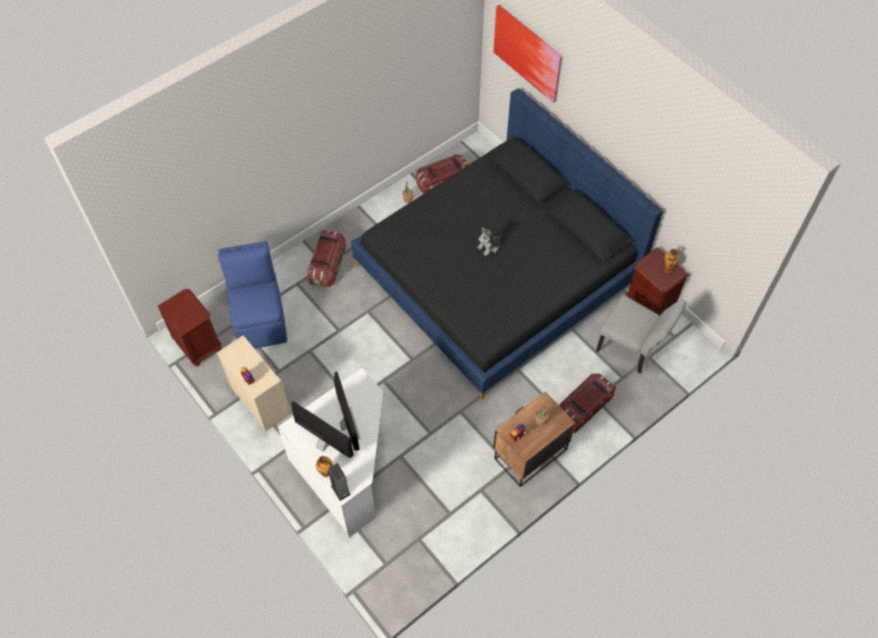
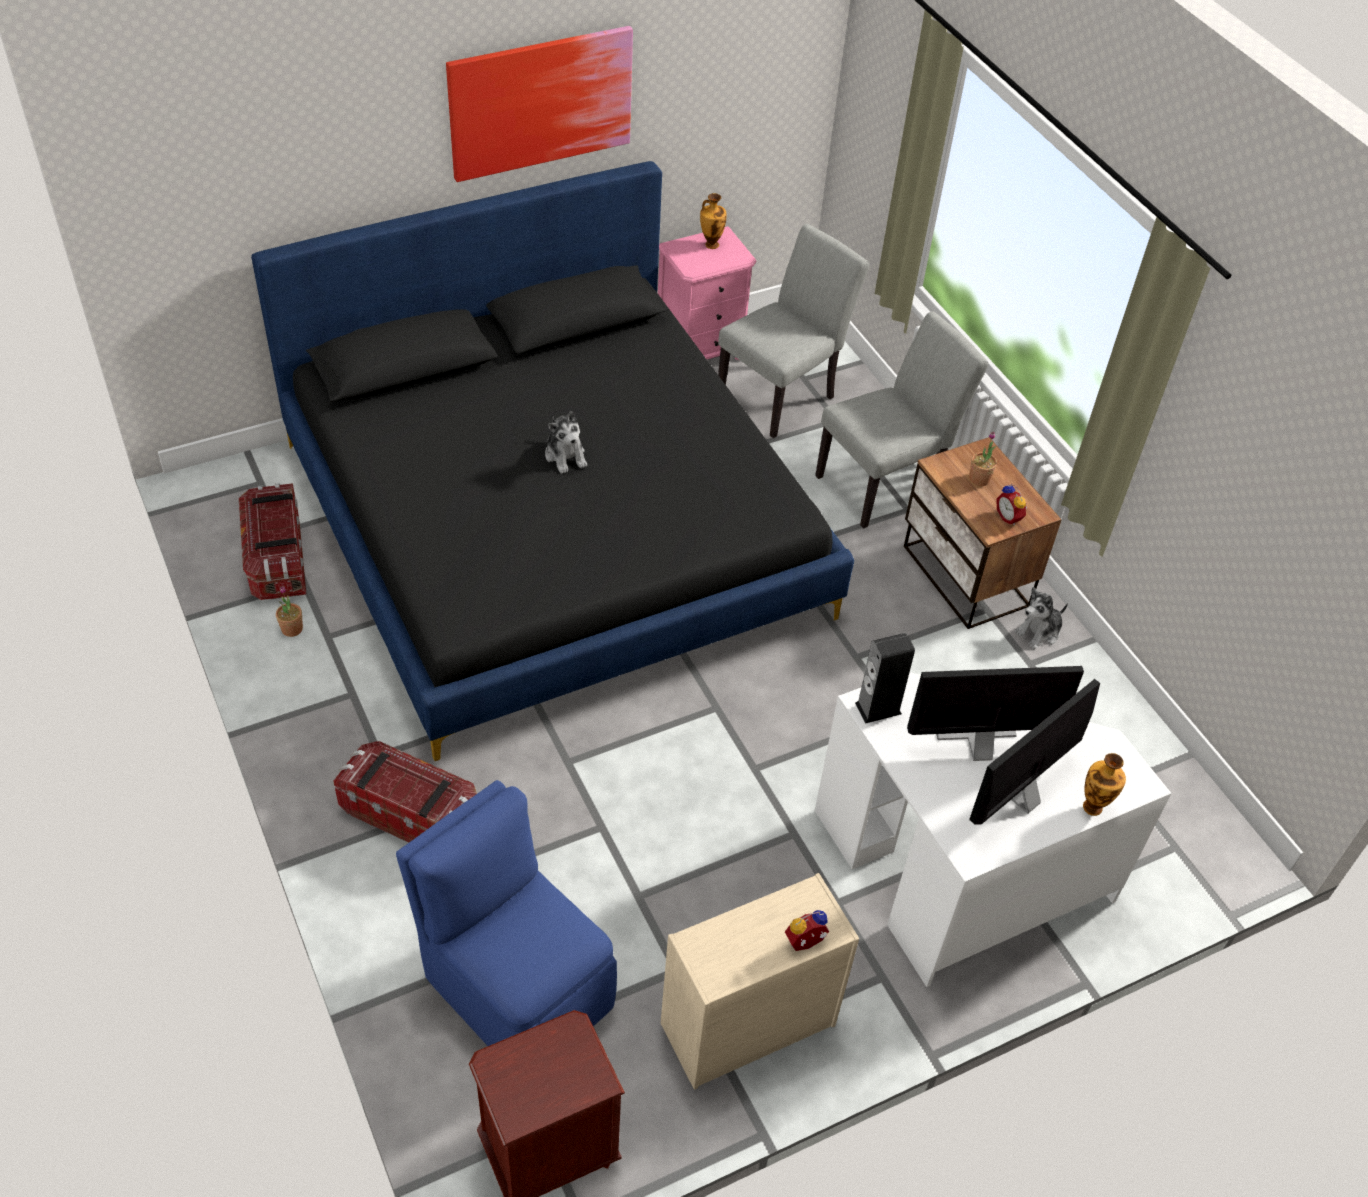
camera: 80 degrees left, 10 degrees down
blue chair [218,241,287,349] -> blue chair turned 45 degrees clockwise [396,780,617,1046]
speaker [328,463,351,501] -> speaker moved to [855,633,915,724]
picture [494,5,562,103] -> picture moved to [446,26,633,182]
storage box [560,374,616,433] -> grey chair [815,311,988,529]
brown nightstand [625,247,689,316] -> pink nightstand [658,226,757,360]
none -> plush toy [1015,587,1068,649]

